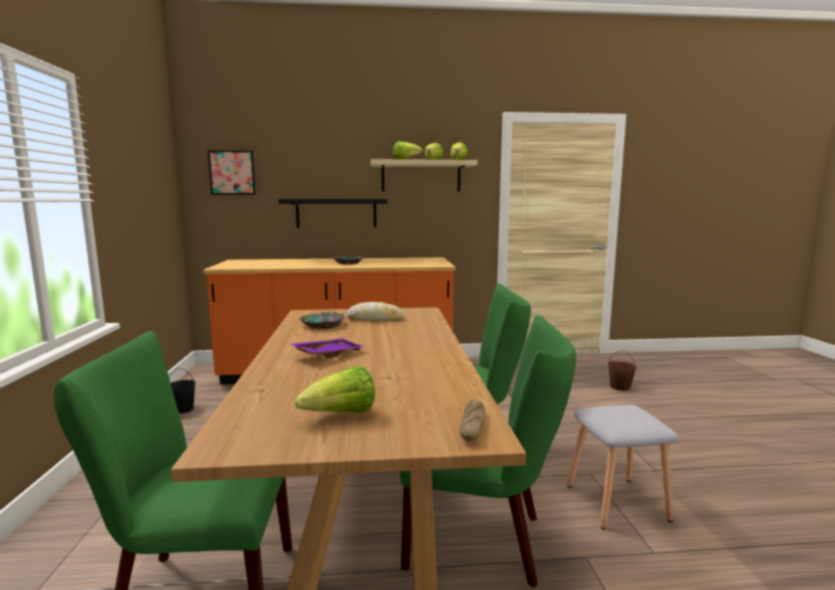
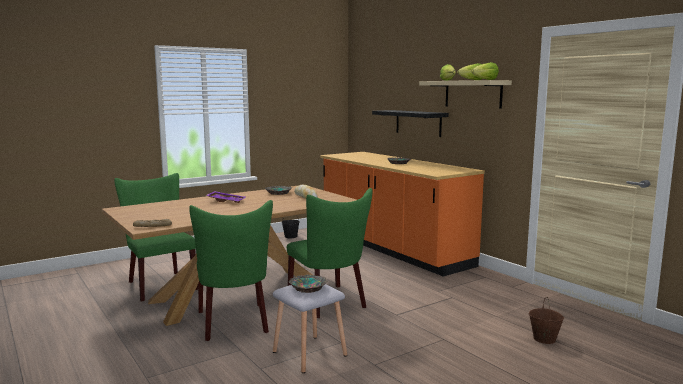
camera: 60 degrees right, 0 degrees up
picture [208,150,256,195] -> none
lettuce [294,366,375,413] -> none
none -> bowl [289,274,327,293]

